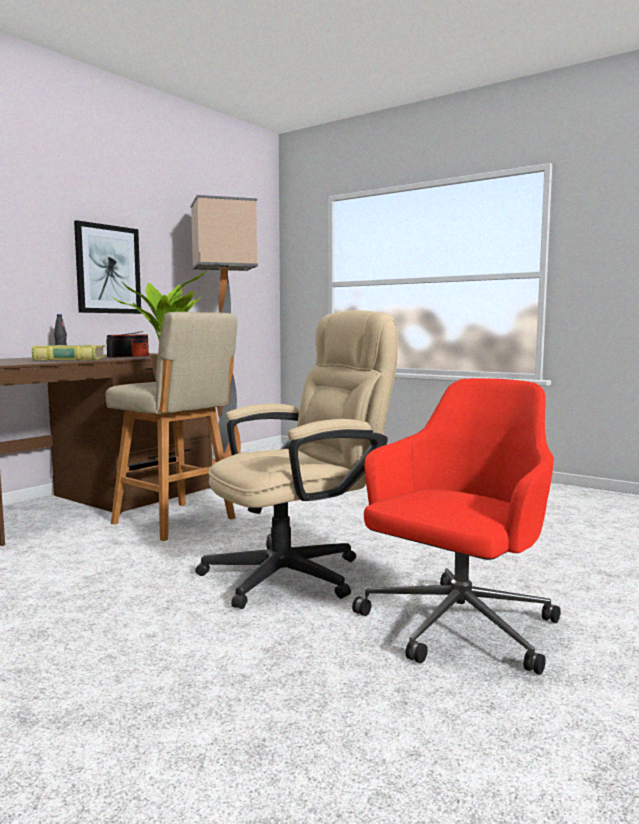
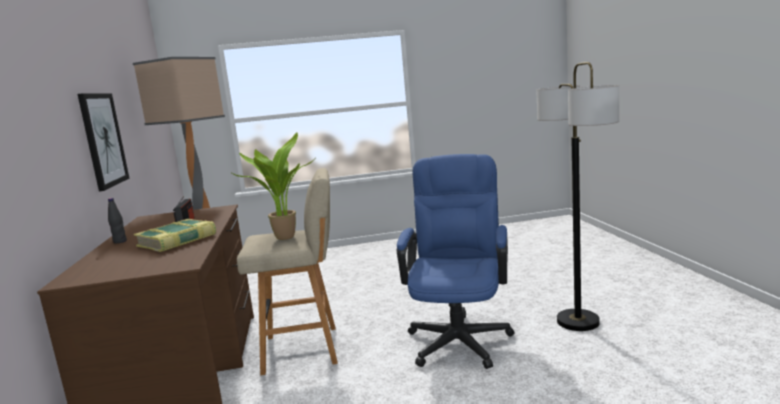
camera: 45 degrees left, 5 degrees up
beige office chair [195,310,398,609] -> blue office chair [397,154,514,369]
red office chair [352,378,560,675] -> floor lamp [536,62,619,331]

